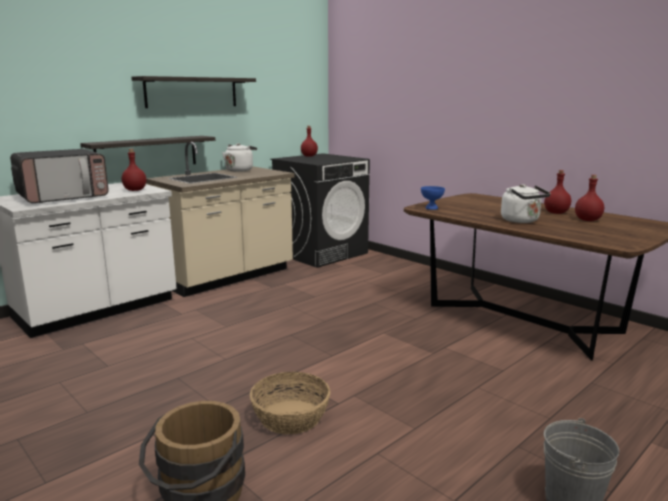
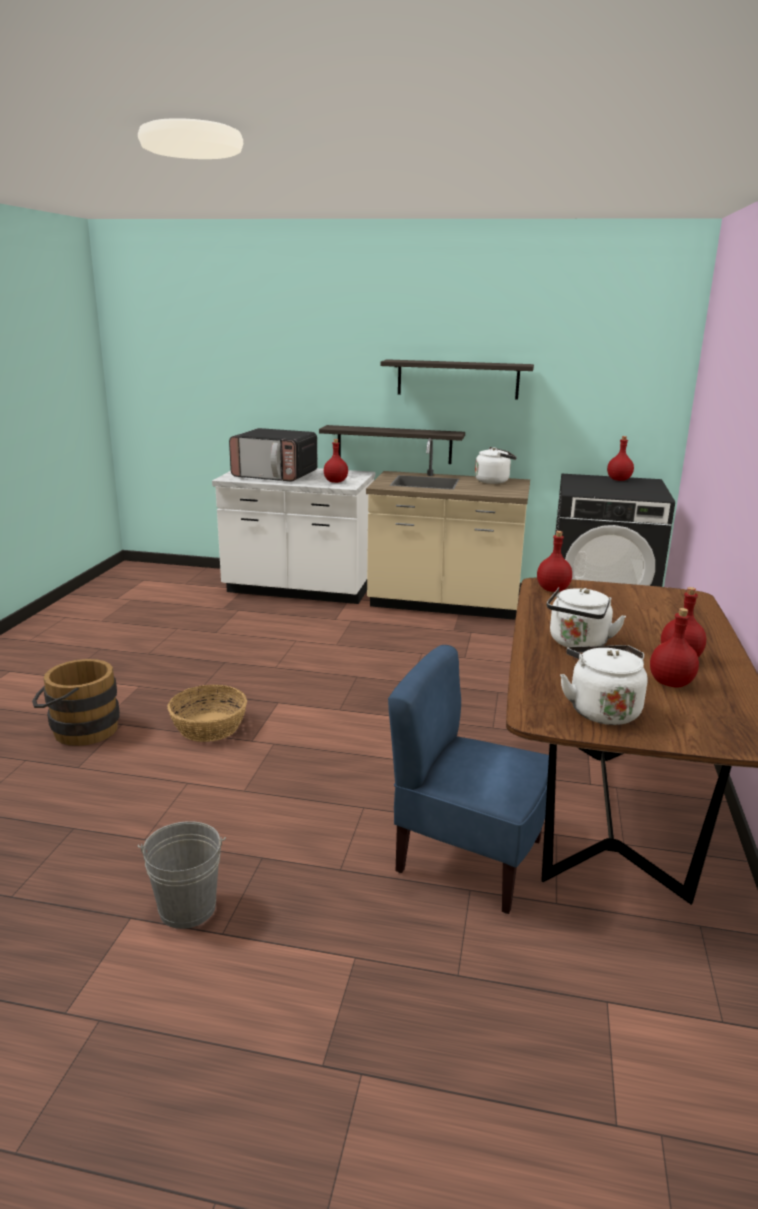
camera: 55 degrees right, 5 degrees up
blue bowl [421,186,445,210] -> red bottle [537,531,572,592]
none -> blue chair [388,645,549,914]
none -> white kettle [560,645,648,725]

